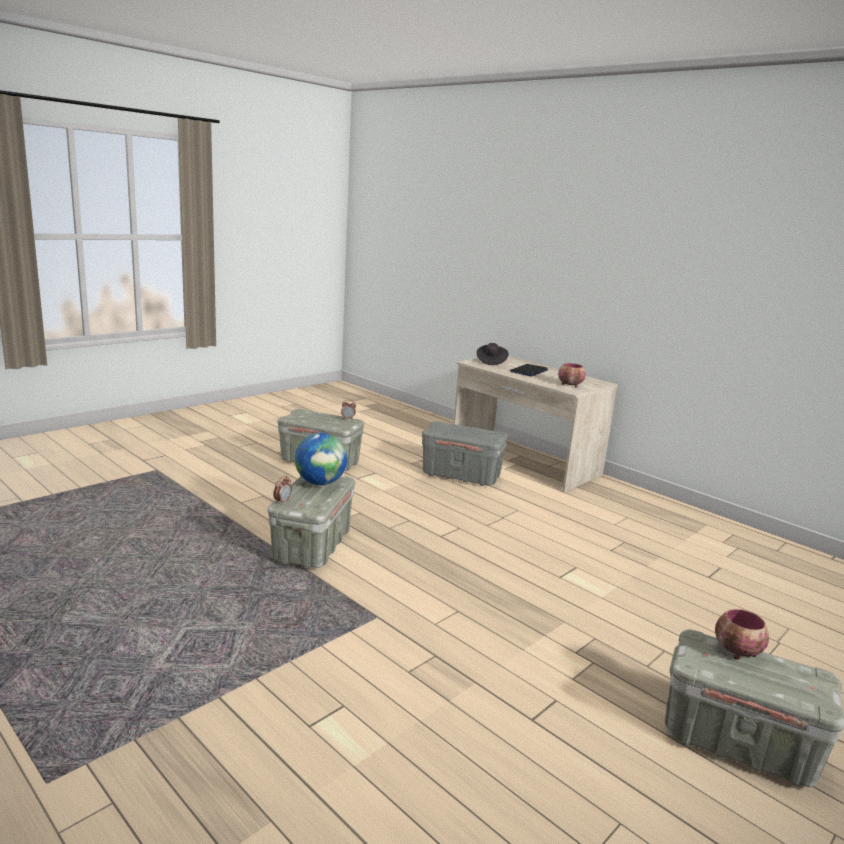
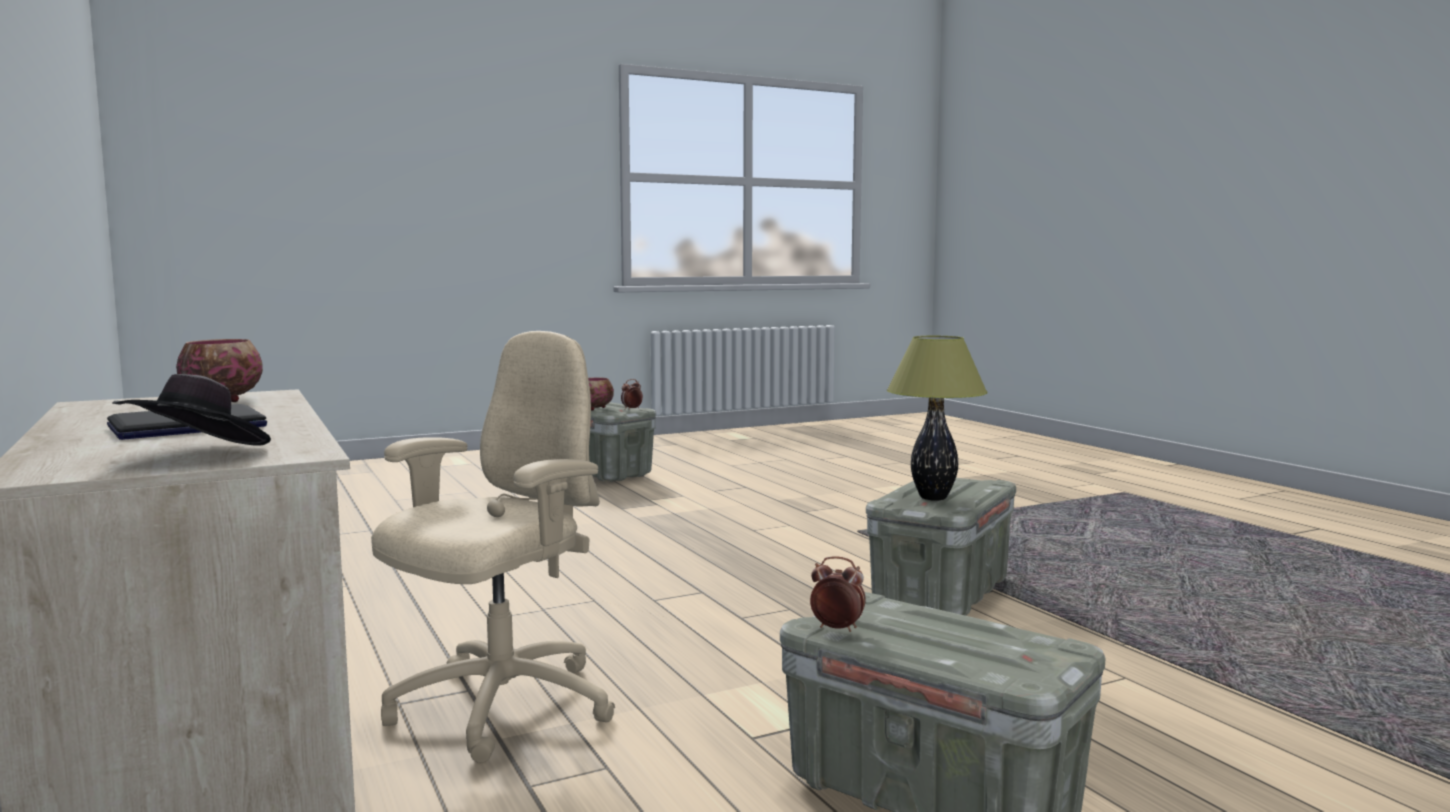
camera: 160 degrees left, 10 degrees down
alarm clock [273,476,292,505] -> alarm clock moved to [621,379,643,409]
globe [295,433,347,485] -> table lamp [887,336,988,501]
grey storage box [422,421,508,486] -> beige office chair [371,331,615,763]

